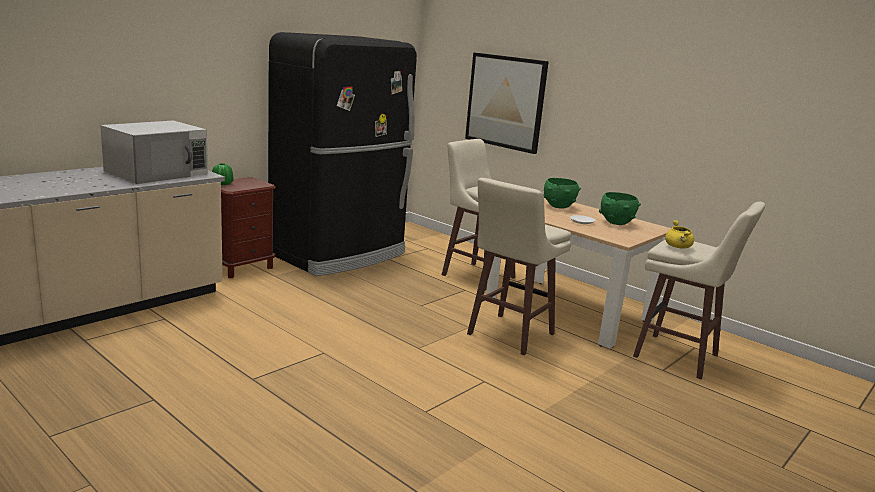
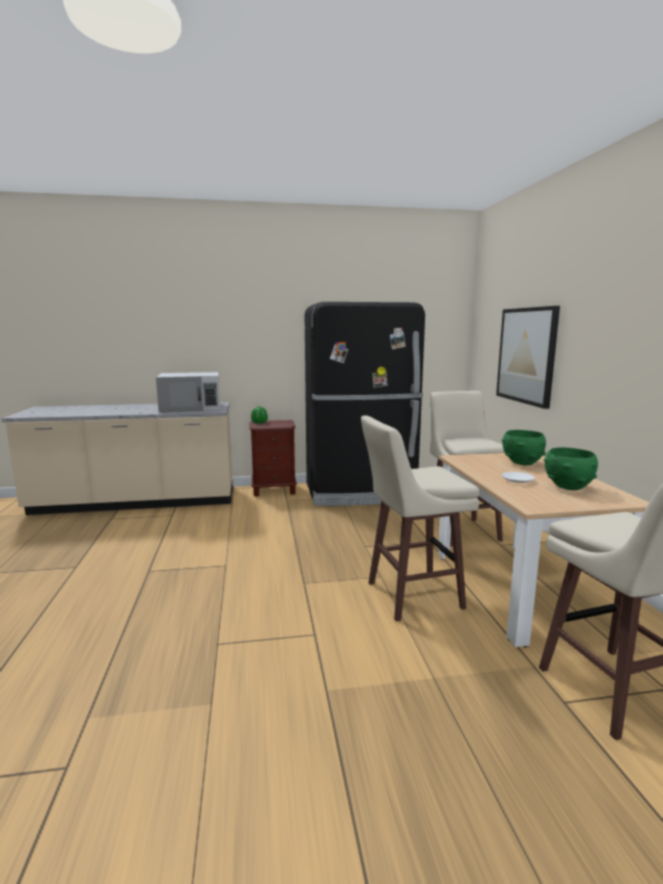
camera: 40 degrees right, 5 degrees down
yellow cooking pot [665,220,694,249] -> none

